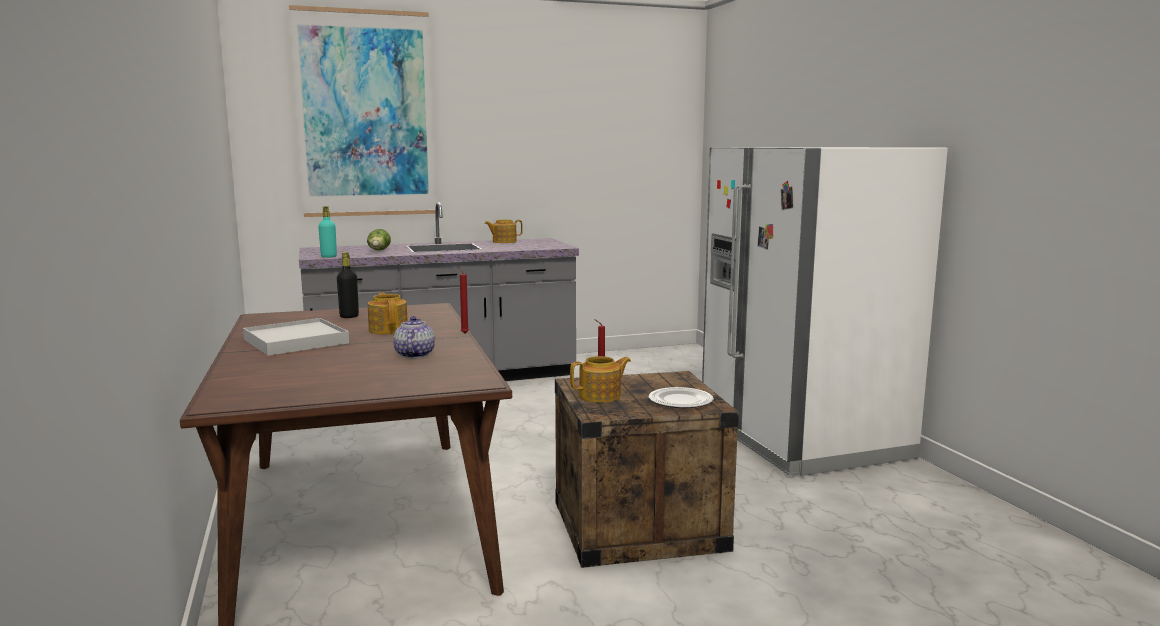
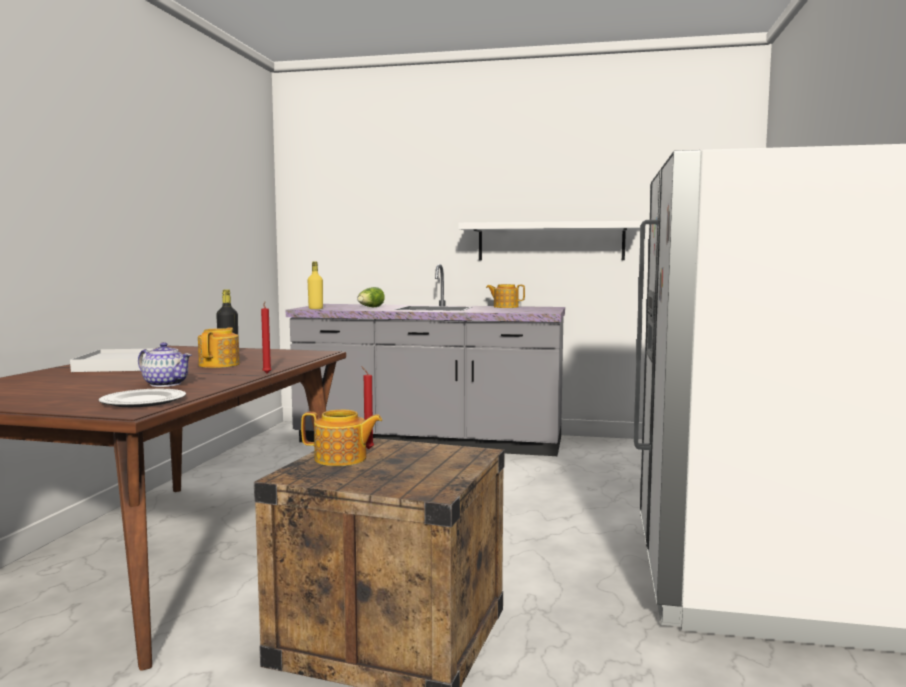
camera: 30 degrees right, 5 degrees down
picture [289,5,435,217] -> none
turquoise bottle [318,206,337,258] -> yellow bottle [307,261,323,309]
teapot [393,316,435,358] -> teapot turned 90 degrees clockwise [138,342,191,387]
plate [649,387,714,408] -> plate moved to [99,389,186,407]
none -> white shelf [458,221,643,260]

